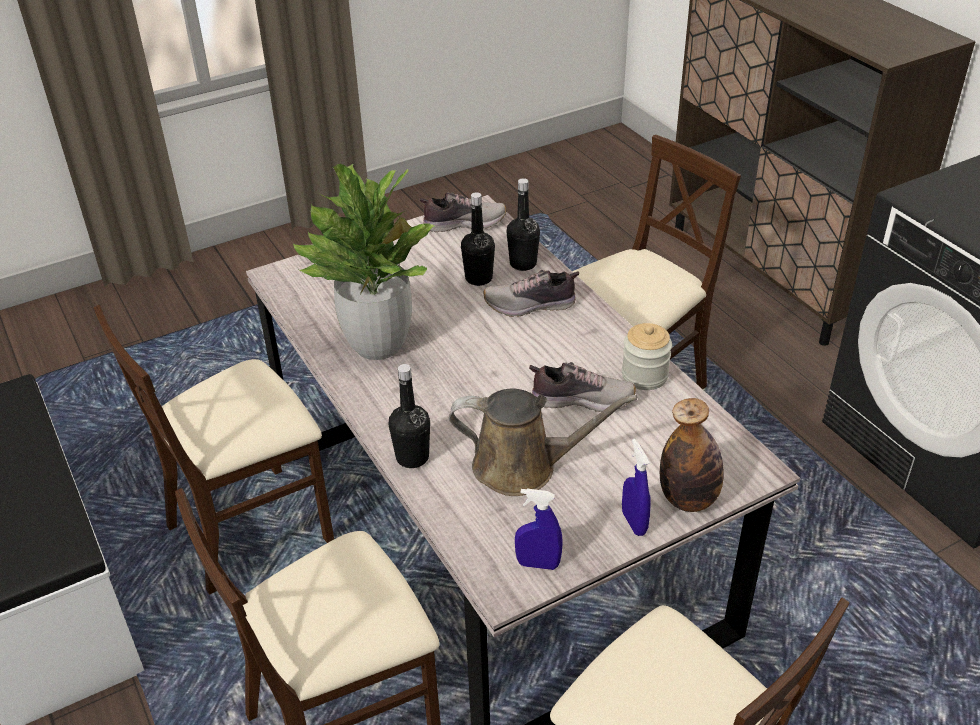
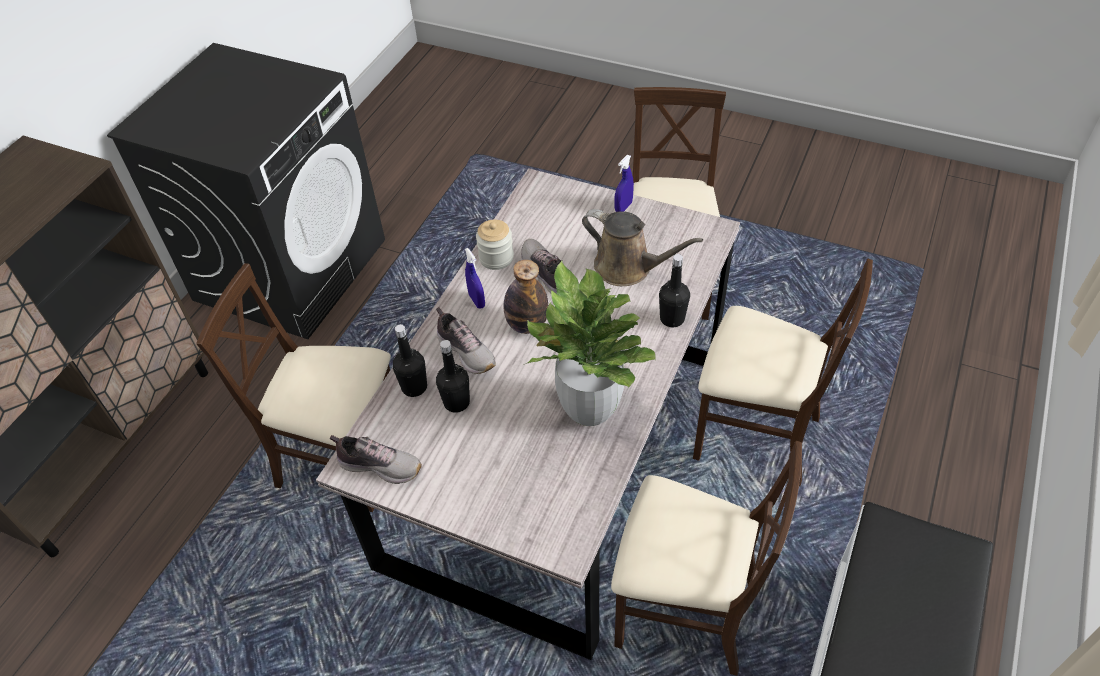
camera: 125 degrees left, 10 degrees up
shoe [419,192,506,232] -> shoe turned 150 degrees clockwise [330,435,422,484]
brown watering can [449,388,637,496] -> brown watering can turned 150 degrees clockwise [582,209,703,286]
blue spray bottle [515,489,563,570] -> blue spray bottle moved to [465,248,485,309]
bottle [660,398,724,512] -> bottle moved to [503,260,548,334]

